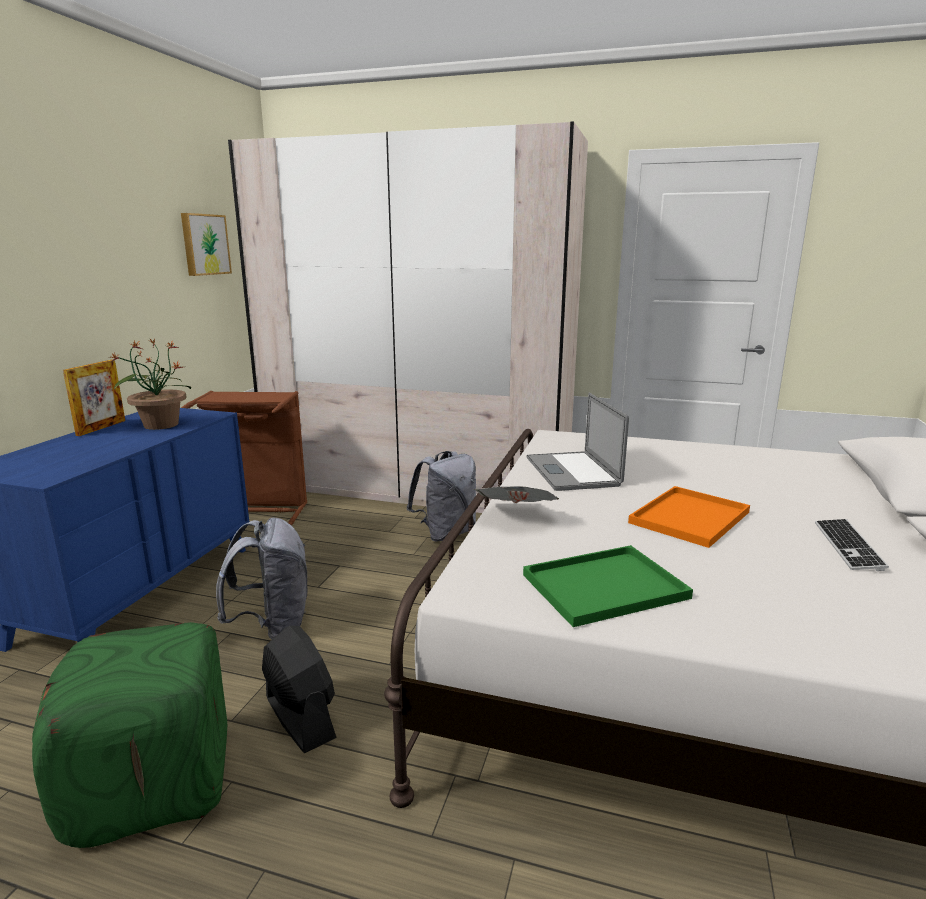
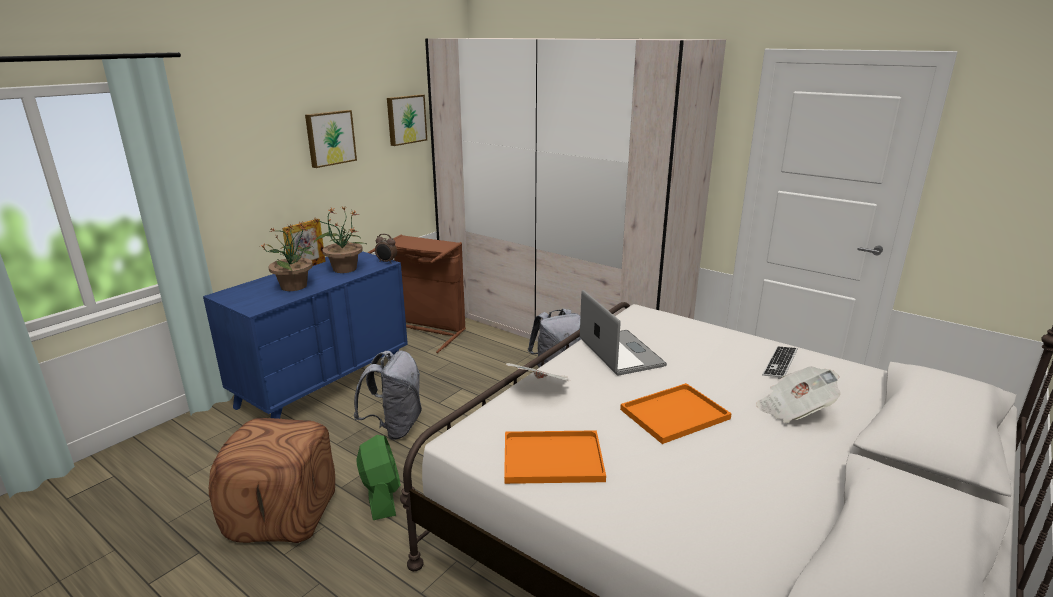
camera: 20 degrees right, 5 degrees up
green ottoman [32,622,227,848] -> brown ottoman [209,418,335,543]
black fan [262,626,337,753] -> green fan [356,435,401,520]
green tray [523,545,693,627] -> orange tray [504,430,606,484]
laptop [526,393,629,491] -> laptop turned 150 degrees clockwise [580,290,667,376]
keyboard [815,519,889,571] -> keyboard moved to [762,347,798,379]
none -> potted plant [260,220,314,291]
none -> picture [305,110,357,168]
none -> alarm clock [375,234,397,264]
none -> newspaper [756,366,840,423]

